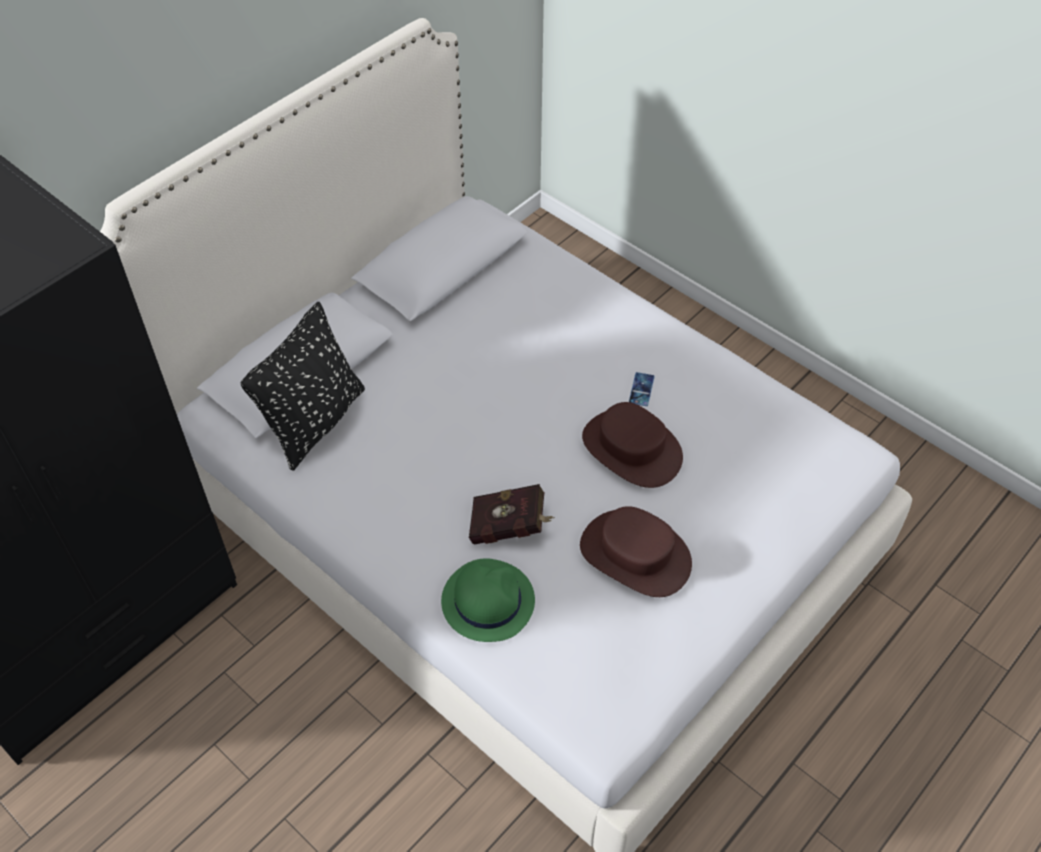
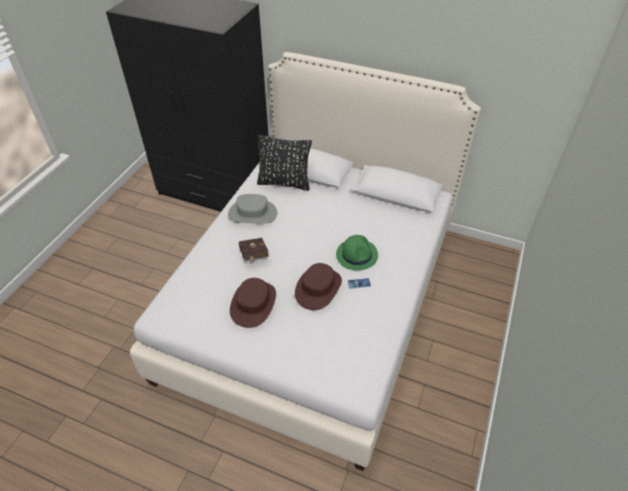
camera: 70 degrees right, 5 degrees down
green hat [441,558,535,642] -> green hat moved to [336,235,378,270]
none -> grey hat [228,194,277,224]

